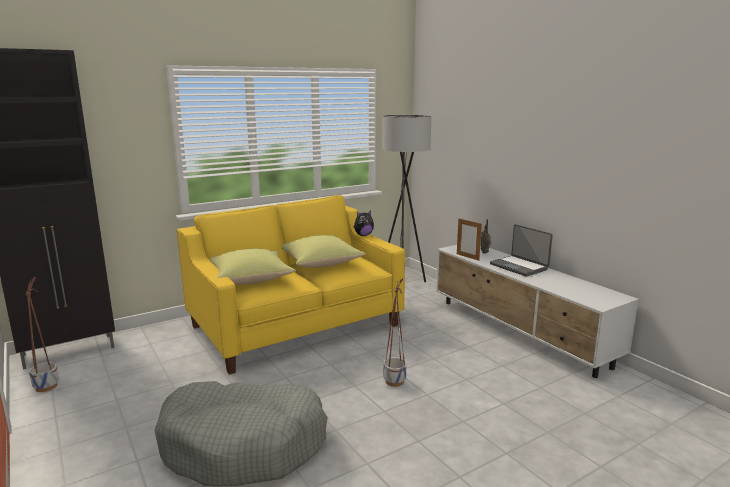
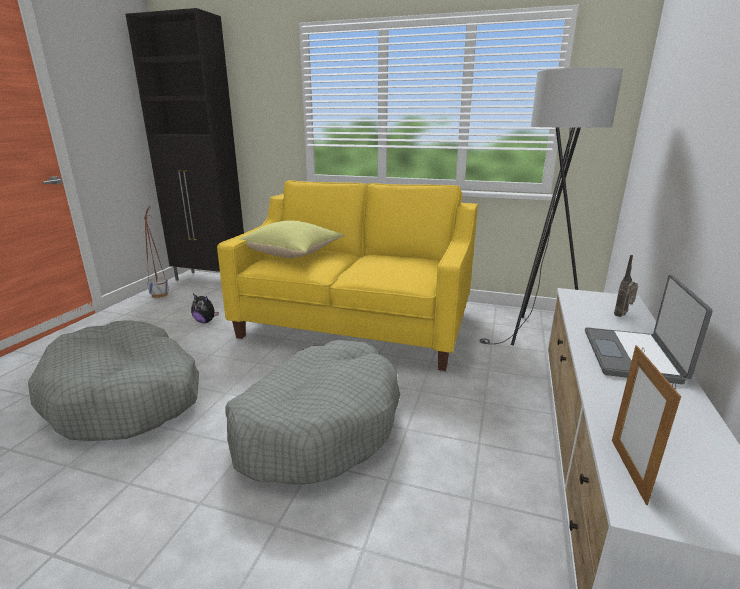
camera: 50 degrees right, 5 degrees up
yellow pillow [282,235,366,268] -> none
plush toy [354,211,374,236] -> plush toy moved to [191,294,219,323]
planter [383,278,407,387] -> grey dog bed [226,340,400,485]
picture frame [457,218,482,261] -> picture frame moved to [612,345,681,505]

